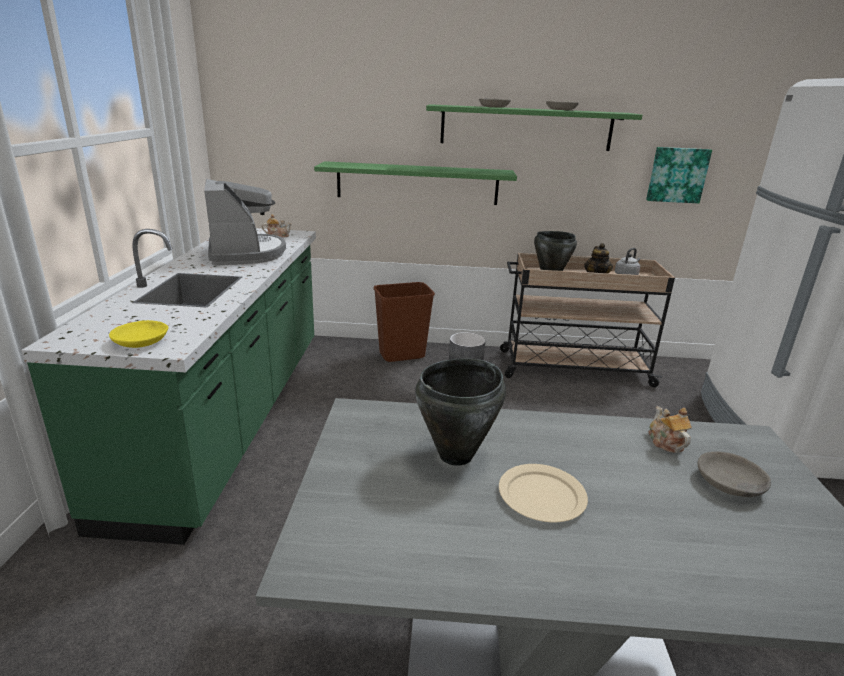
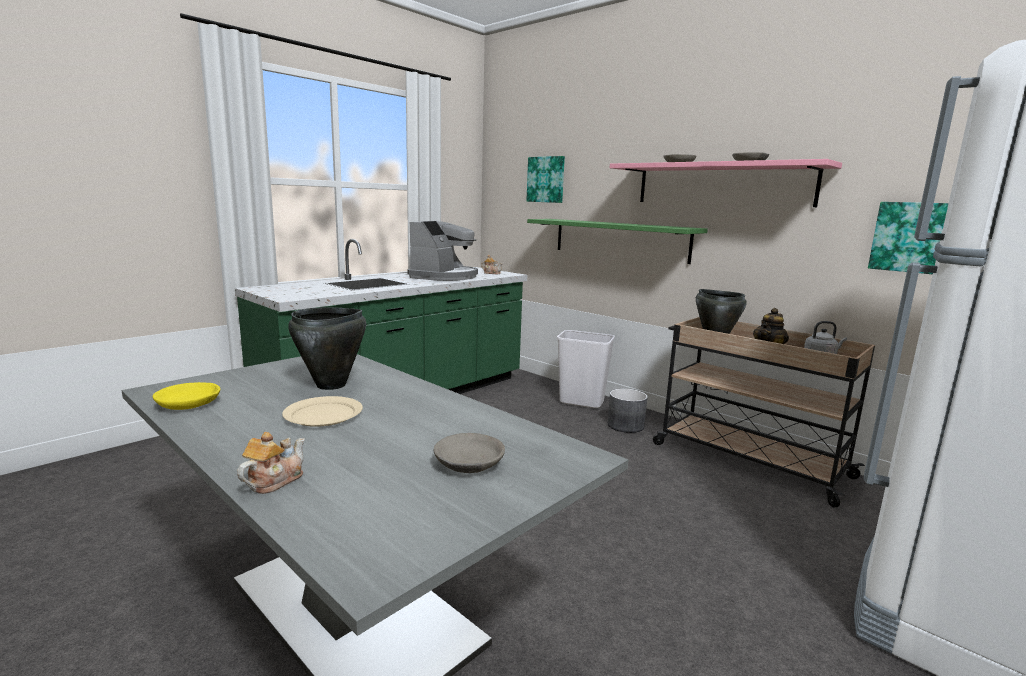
camera: 40 degrees right, 10 degrees down
yellow bowl [109,320,169,348] -> yellow bowl moved to [153,382,220,410]
brown trash can [374,282,435,362] -> white trash can [557,330,615,408]
green shelf [426,104,642,151] -> pink shelf [610,159,842,207]
teapot [649,406,692,453] -> teapot moved to [237,432,305,494]
none -> picture [526,156,565,203]

